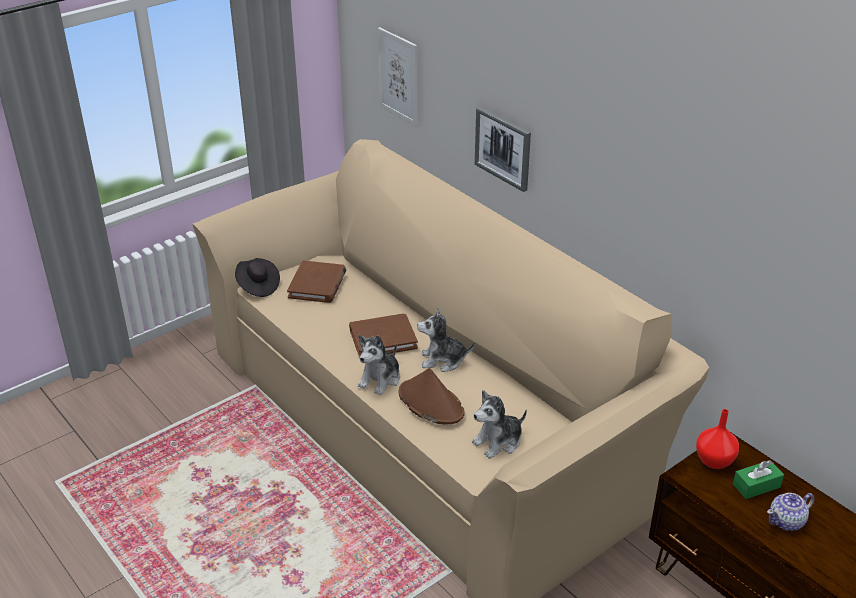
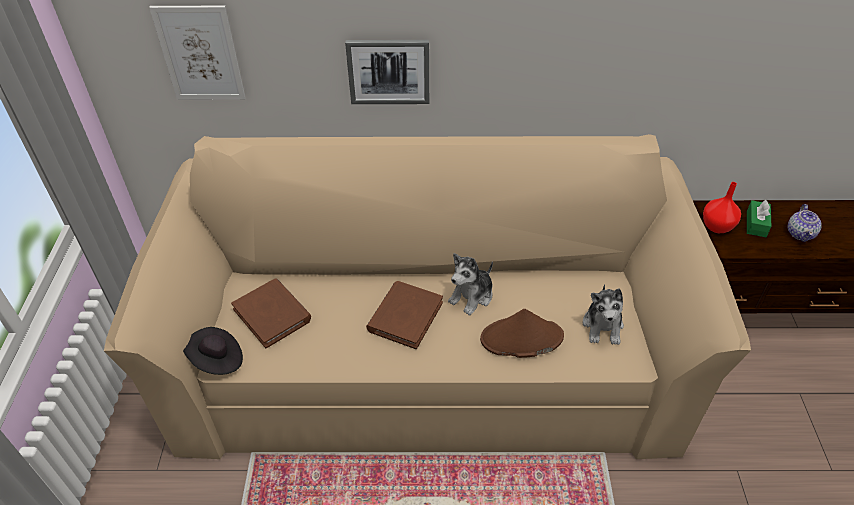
camera: 50 degrees left, 10 degrees up
plush toy [358,335,400,395] -> none

